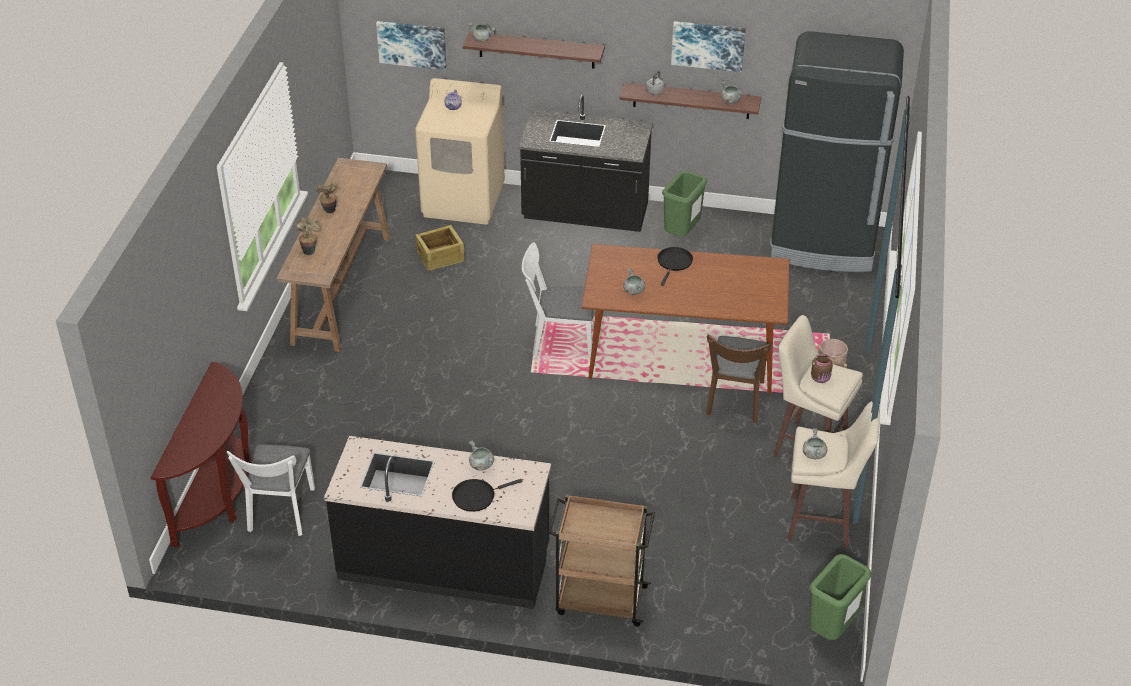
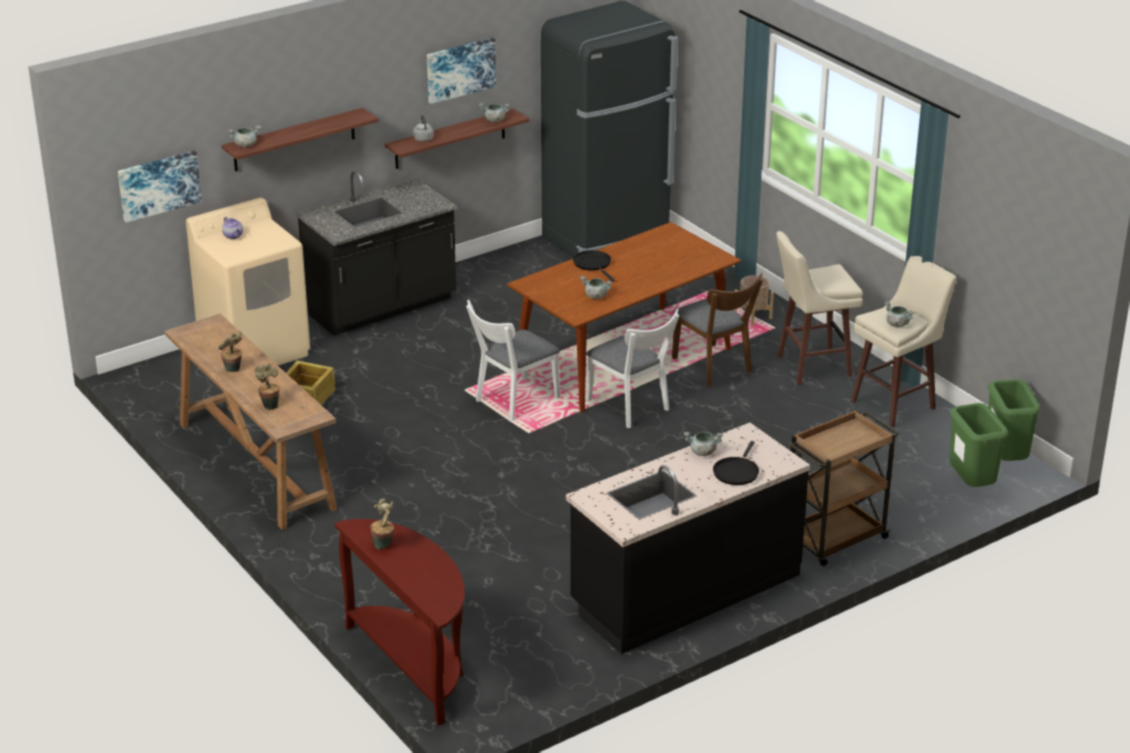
camera: 45 degrees left, 10 degrees down
white chair [227,444,315,536] -> white chair moved to [586,309,679,428]
green trash can [662,171,707,236] -> green trash can moved to [949,403,1009,487]
brown jar [811,354,833,383] -> none
none -> potted plant [370,498,394,550]

